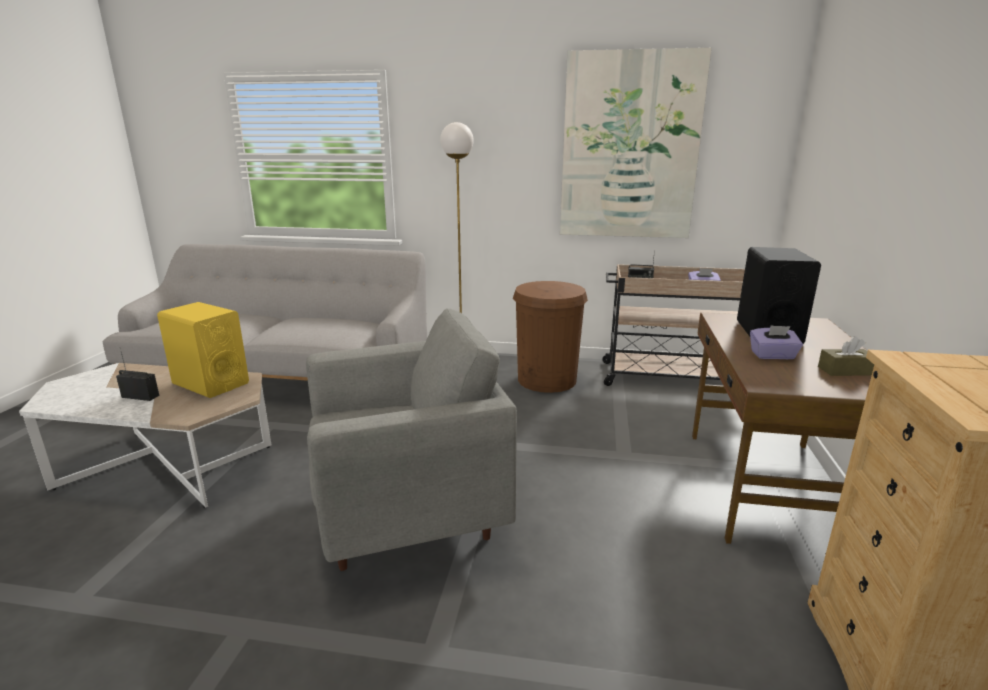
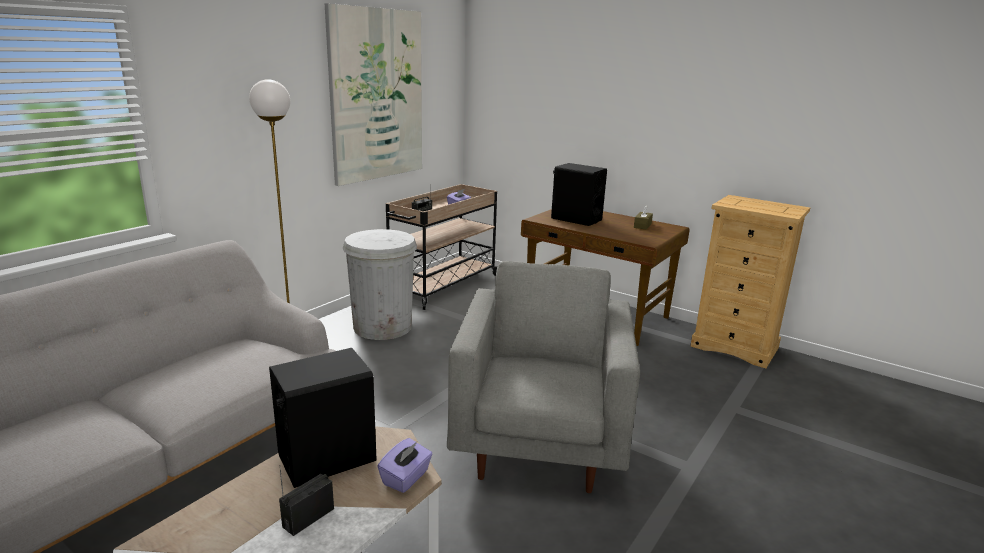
camera: 65 degrees left, 0 degrees up
yellow speaker [157,302,249,398] -> black speaker [269,348,377,488]
brown trash can [513,281,588,393] -> white trash can [342,229,417,340]
purple tissue box [750,325,803,359] -> purple tissue box moved to [377,438,433,493]

